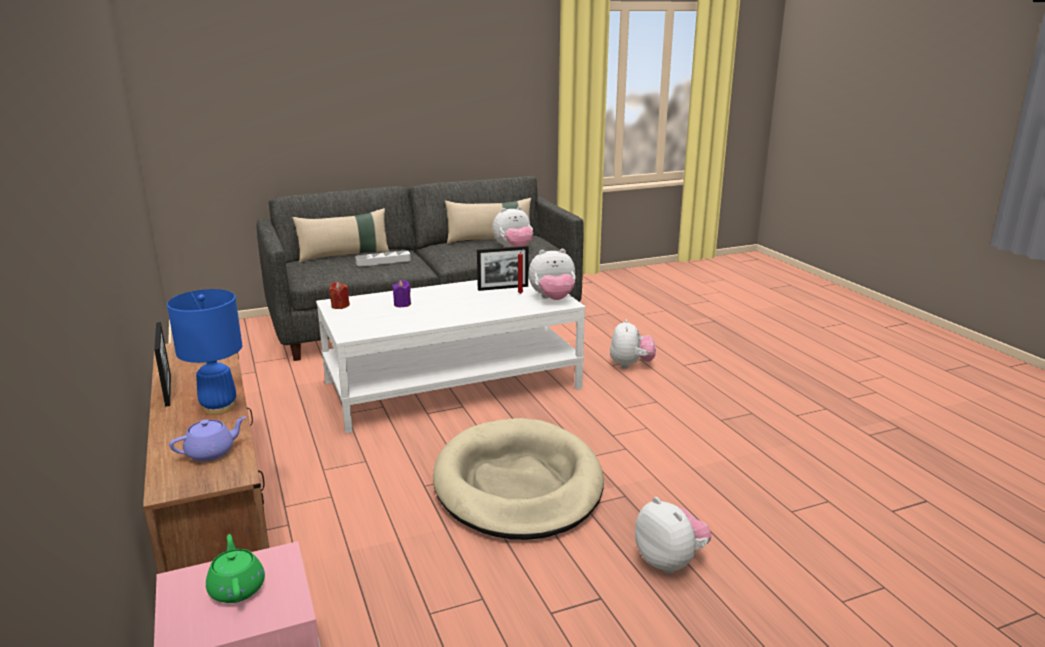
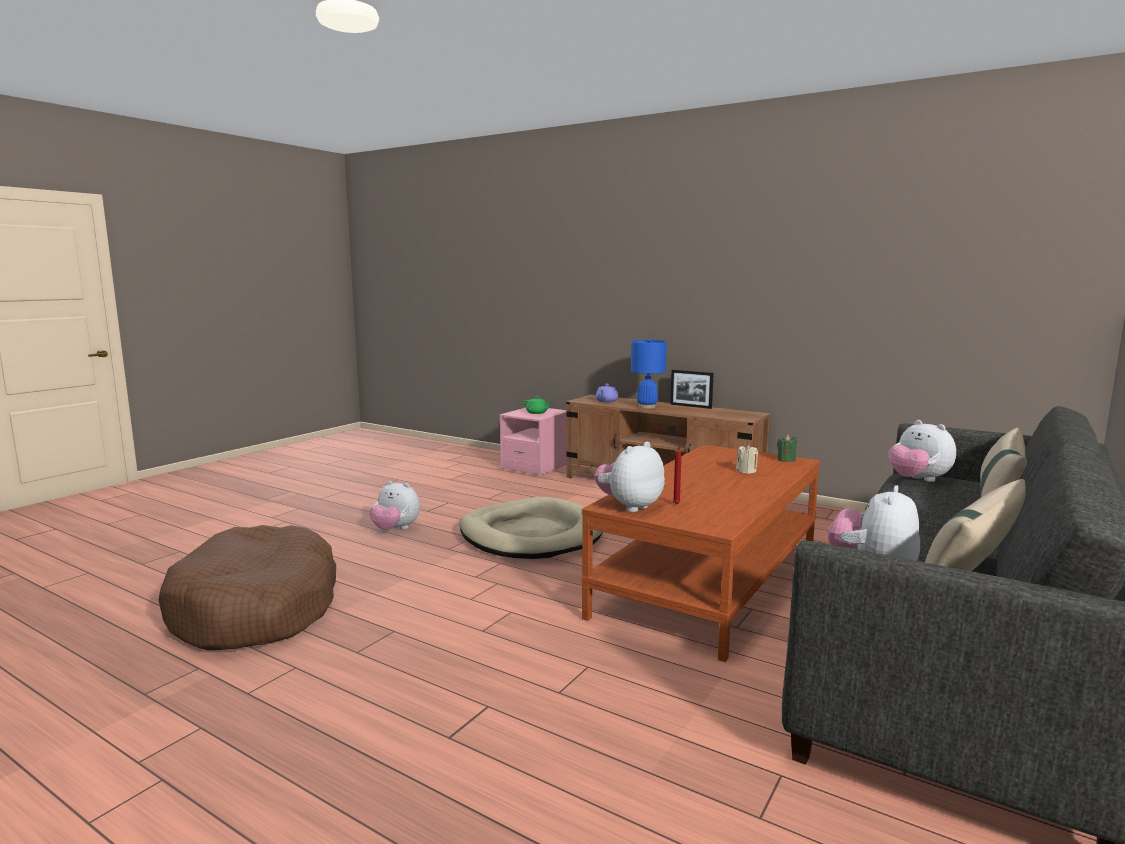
camera: 145 degrees right, 10 degrees down
white coffee table [316,274,586,433] -> brown coffee table [581,445,820,662]
red candle [329,282,350,309] -> green candle [777,434,797,462]
grey tray [355,250,411,267] -> none
purple candle [392,280,411,307] -> beige candle [736,444,758,474]
picture frame [477,246,528,291] -> none
plush toy [610,319,656,369] -> plush toy moved to [888,420,956,482]
none -> brown dog bed [159,525,336,650]

